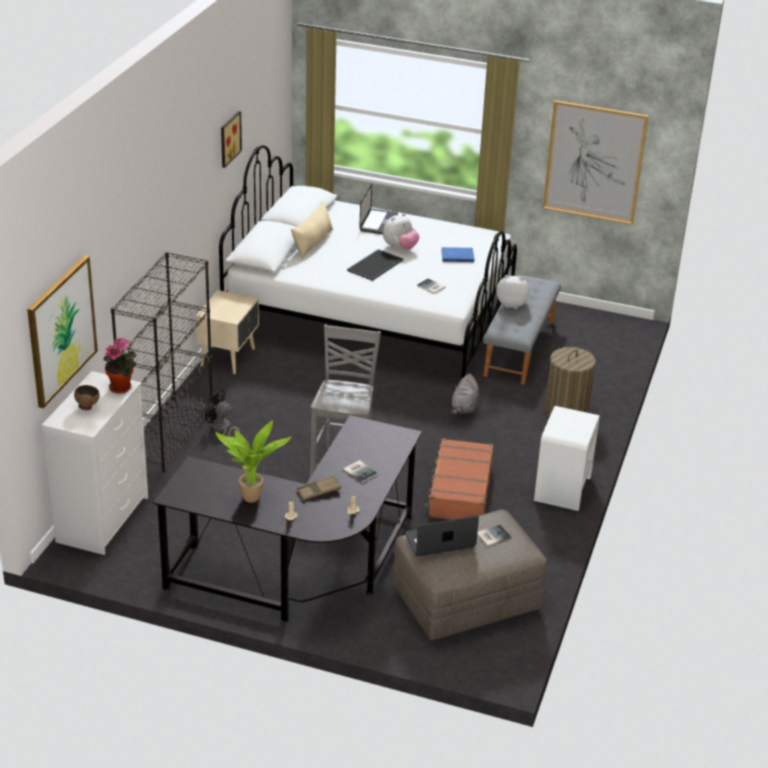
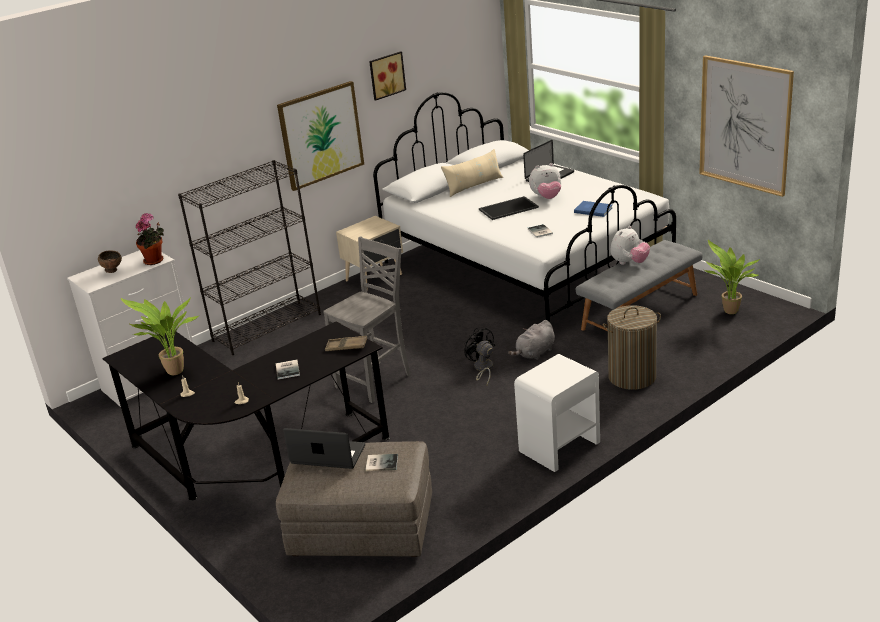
camera: 35 degrees right, 5 degrees down
picture [27,255,98,408] -> picture moved to [277,81,364,191]
black fan [205,388,240,437] -> black fan moved to [464,328,495,385]
brown tray [296,475,342,500] -> brown tray moved to [325,336,367,351]
brown suitcase [425,438,493,520] -> none
plush toy [496,275,530,309] -> plush toy turned 90 degrees clockwise [611,226,650,265]
none -> potted plant [704,240,761,314]

